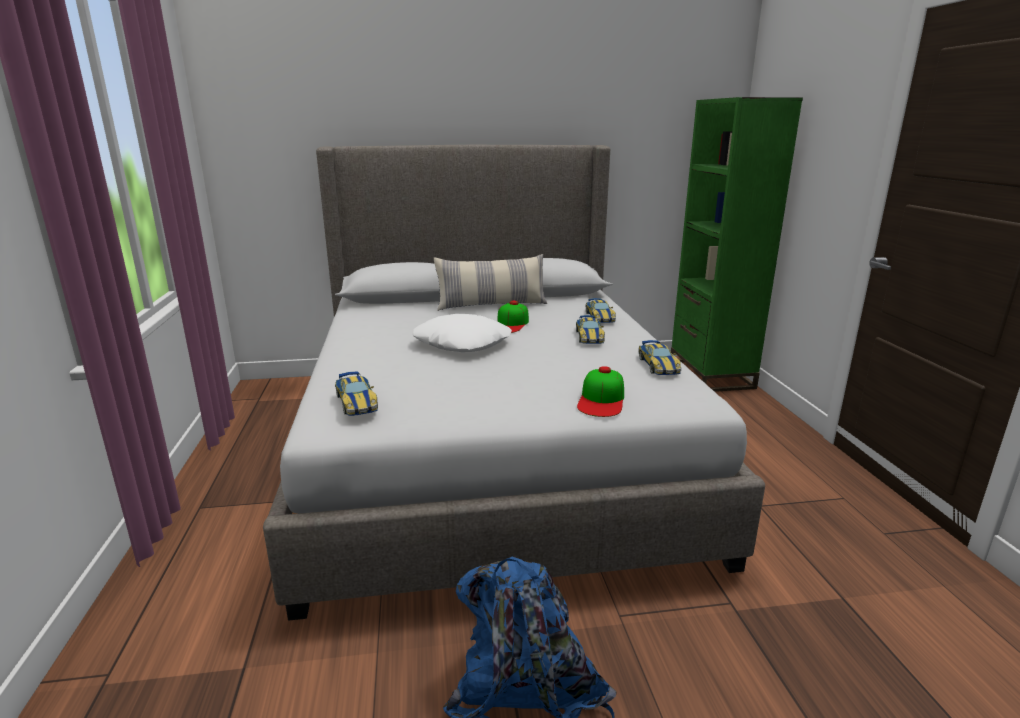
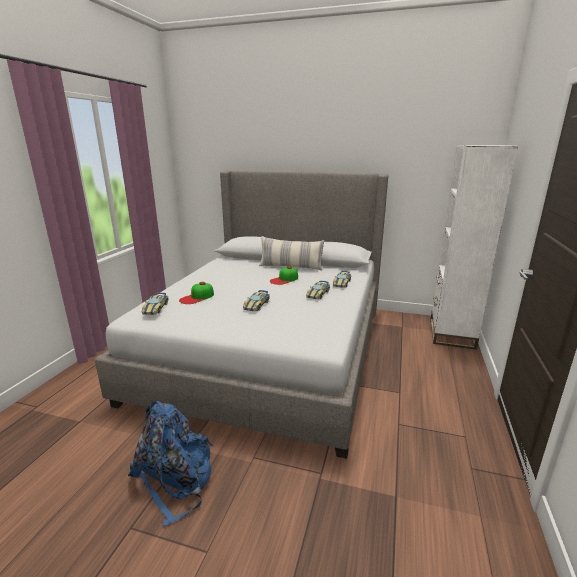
camera: 25 degrees right, 0 degrees up
white pillow [412,314,512,352] -> none
cap [577,366,624,417] -> cap moved to [179,282,214,304]
toy car [638,340,681,375] -> toy car moved to [243,290,270,311]
green bookcase [671,97,803,392] -> white bookcase [430,145,518,350]

